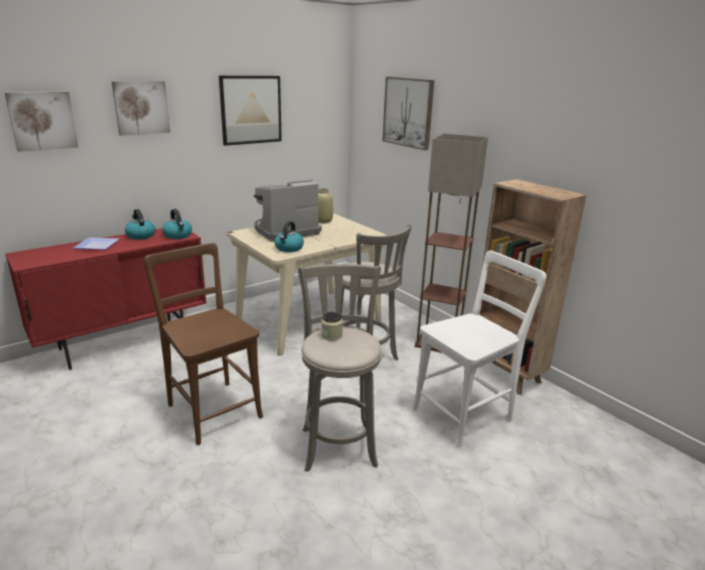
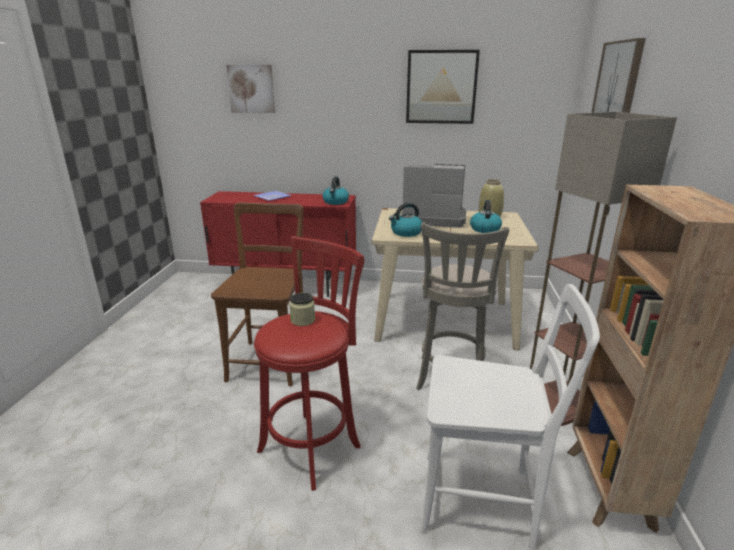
camera: 45 degrees right, 0 degrees up
picture [112,81,170,136] -> none
kettle [125,209,156,240] -> kettle moved to [470,200,502,233]
grey stool [298,264,382,472] -> red stool [254,236,364,491]

